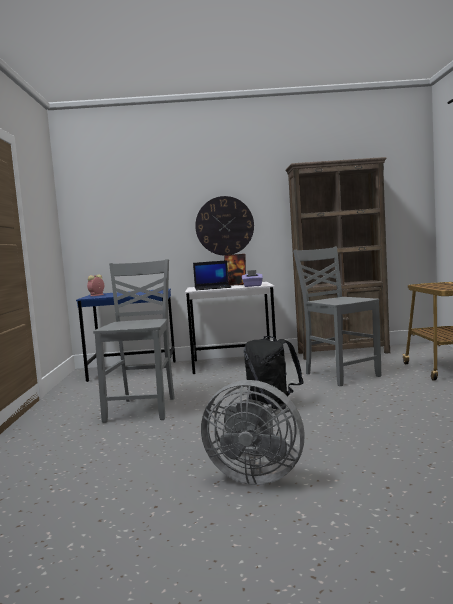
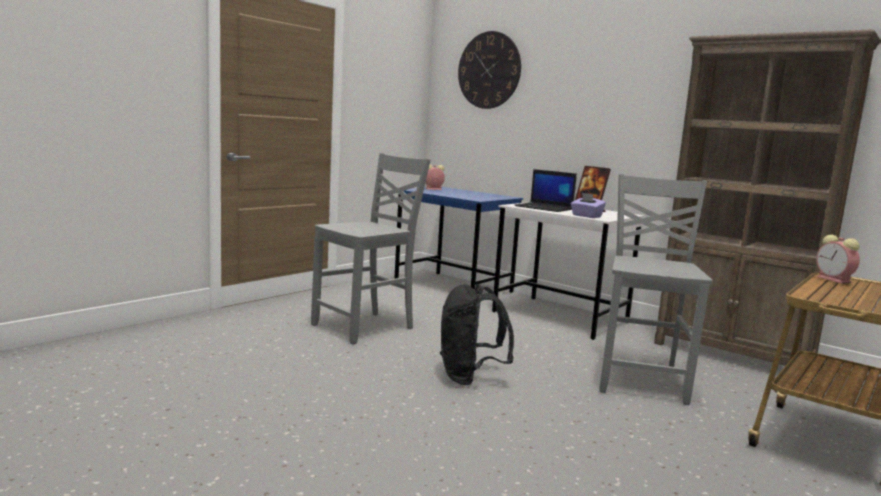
camera: 40 degrees right, 5 degrees up
wall clock [195,196,254,255] -> wall clock moved to [458,31,521,109]
grey fan [201,380,305,485] -> none
none -> alarm clock [816,235,860,284]

